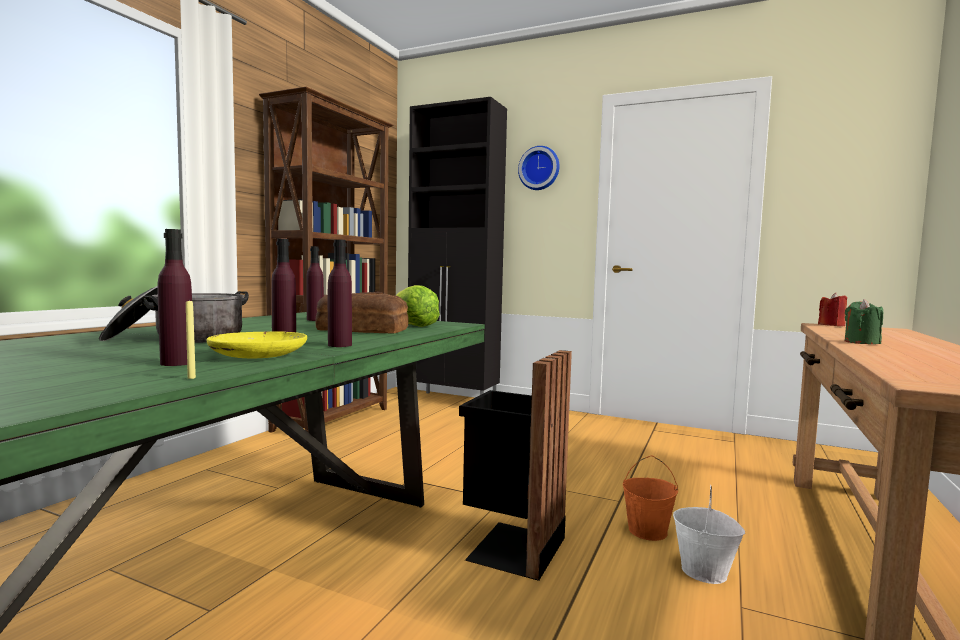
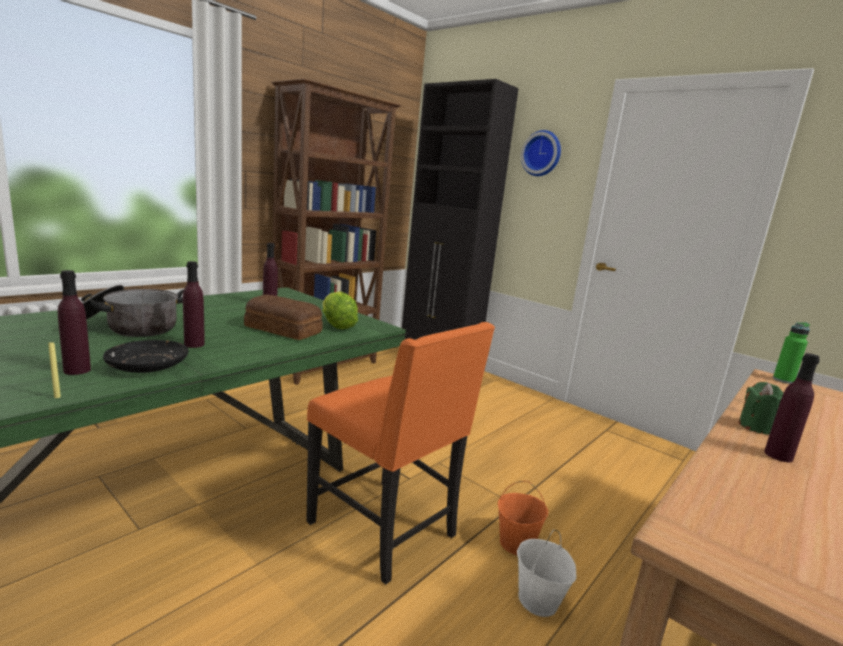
camera: 15 degrees right, 10 degrees up
yellow plate [207,331,307,358] -> black plate [103,340,189,373]
purple bottle [328,239,352,347] -> purple bottle moved to [764,353,820,462]
black trash can [459,350,572,581] -> orange chair [306,322,495,585]
red candle [818,293,847,326] -> green bottle [773,322,810,384]

